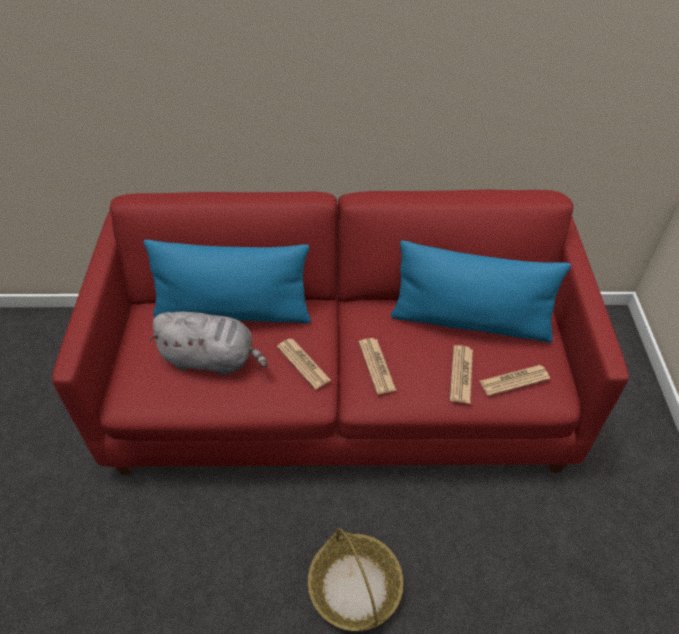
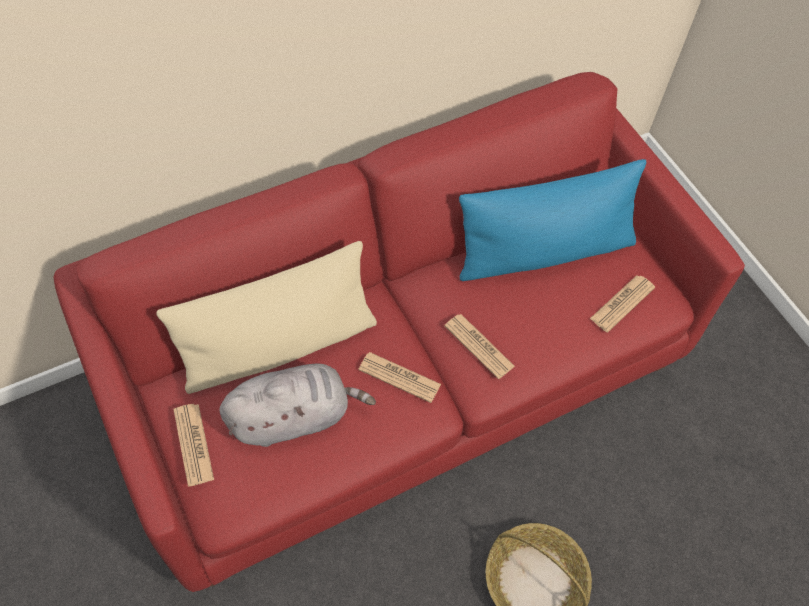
camera: 30 degrees left, 10 degrees up
blue pillow [143,240,311,323] -> beige pillow [157,241,377,394]
newspaper [450,345,473,403] -> newspaper moved to [173,404,214,486]

